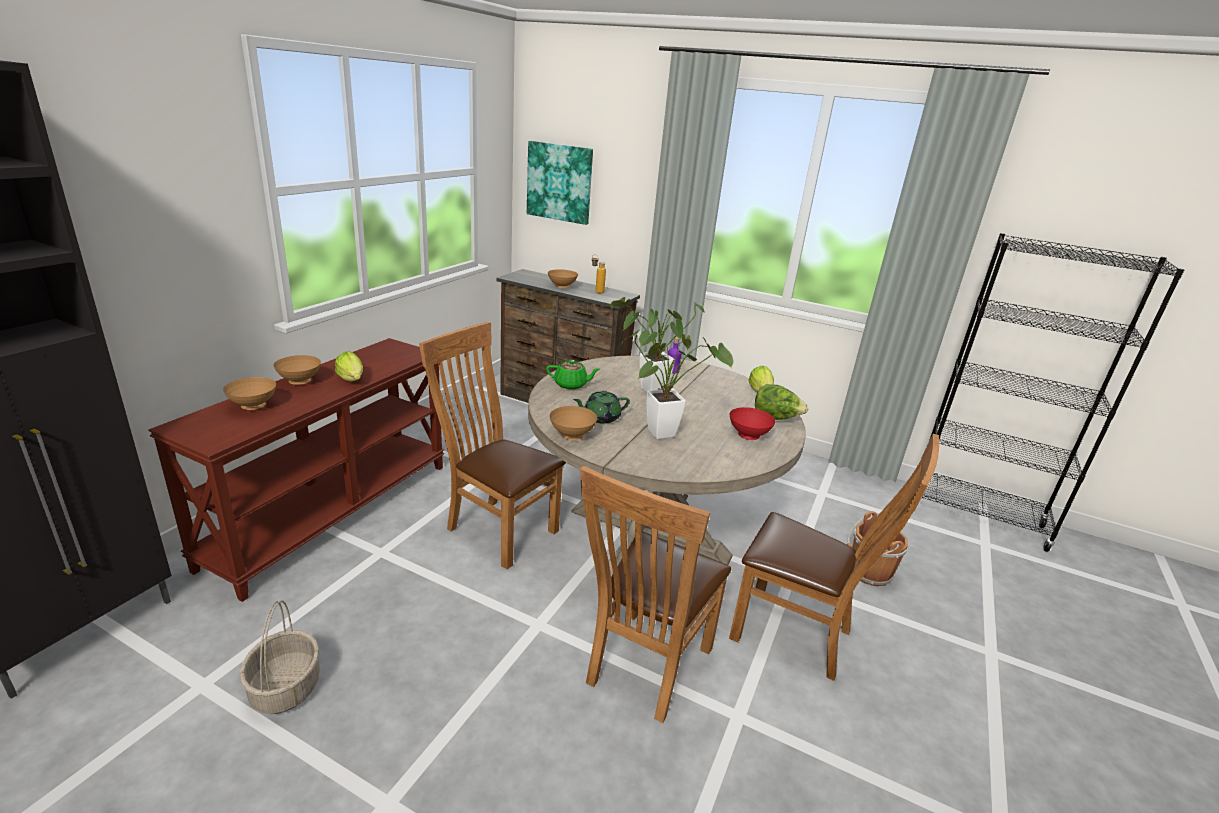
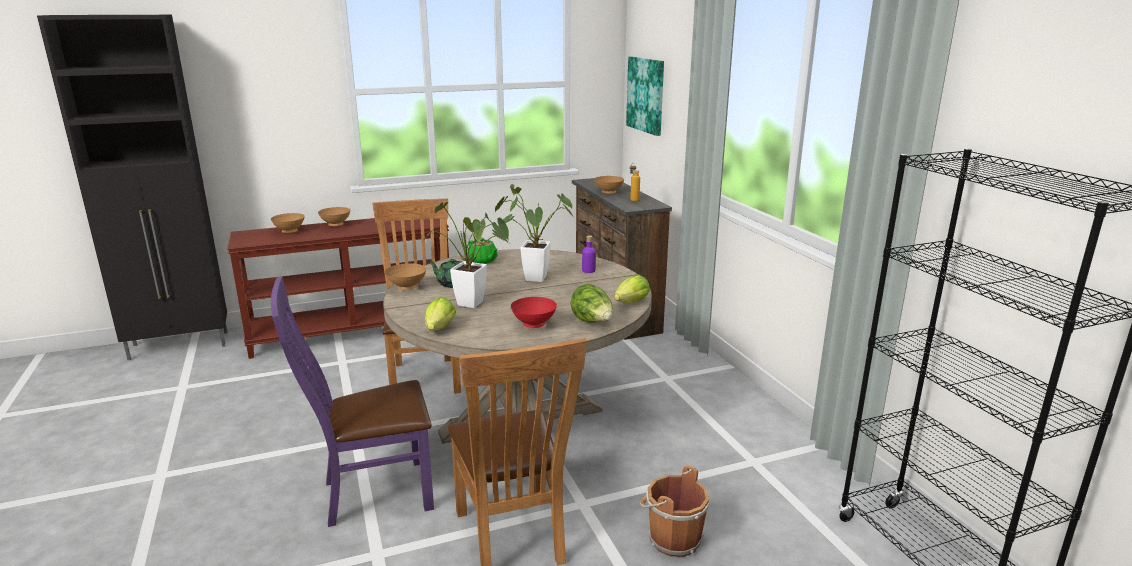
camera: 45 degrees right, 5 degrees down
basket [239,600,320,714] -> none
lettuce [335,351,363,382] -> lettuce moved to [425,297,456,331]
brown chair [580,466,731,723] -> purple chair [271,276,434,527]

